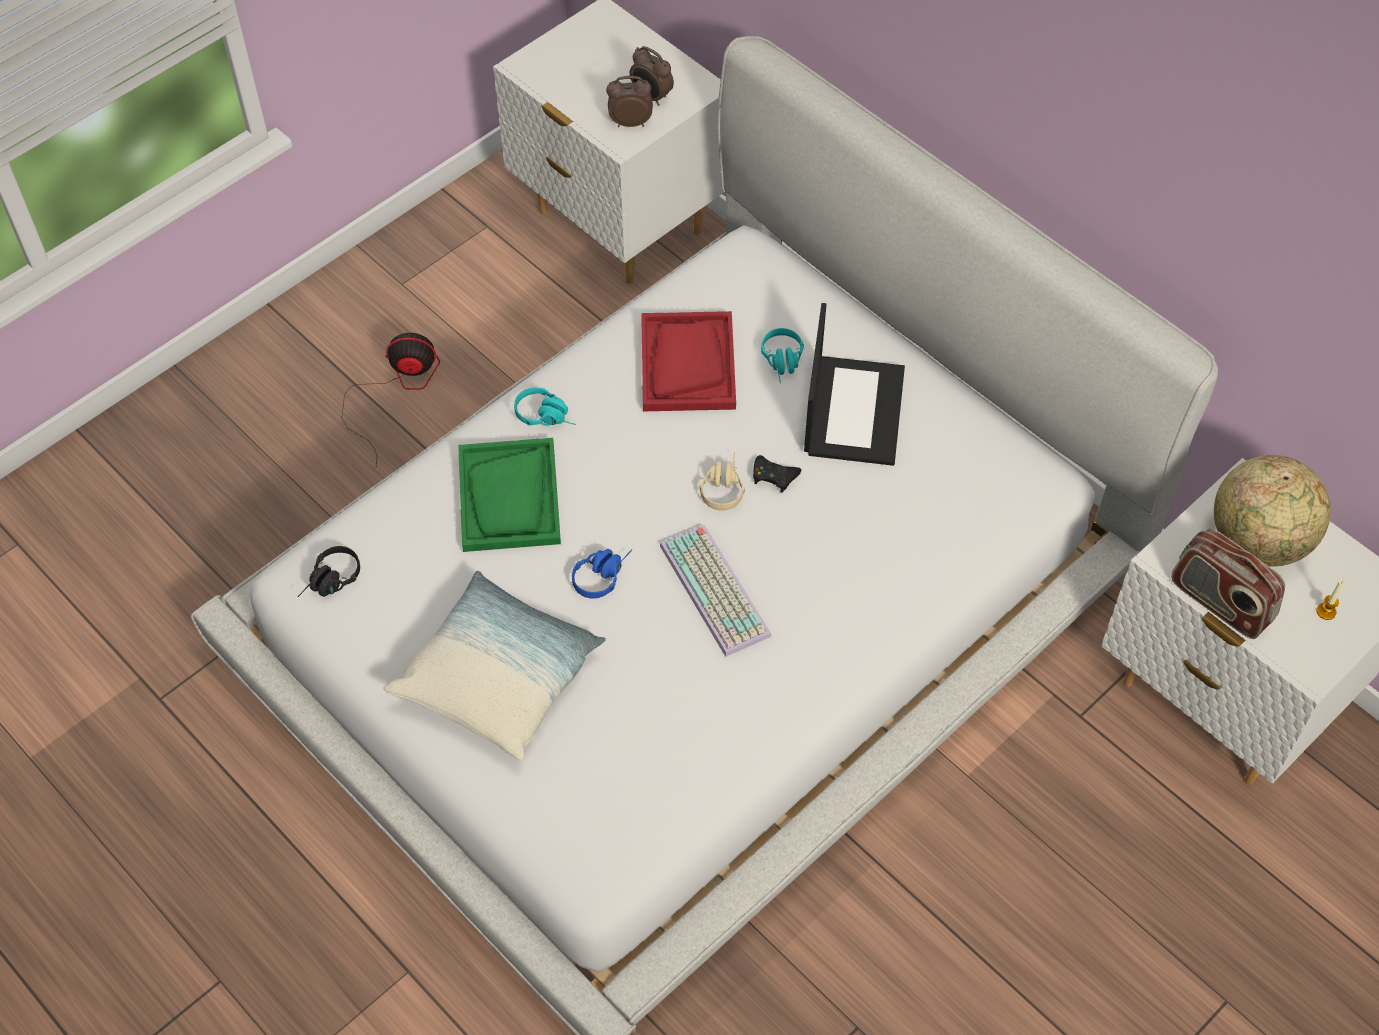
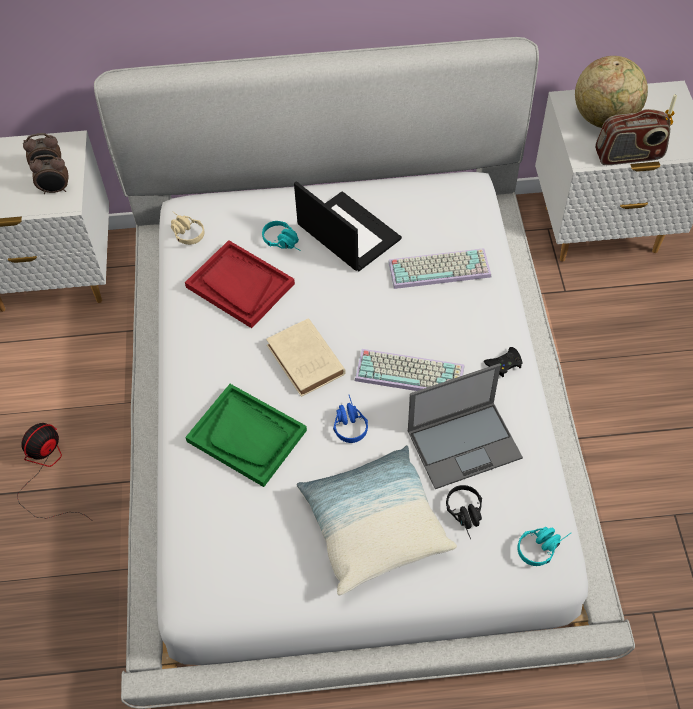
camera: 50 degrees left, 0 degrees up
black headphones [298,546,360,597] -> black headphones moved to [446,485,482,539]
turquoise headphones [514,388,576,426] -> turquoise headphones moved to [517,527,571,566]
alarm clock [606,76,653,127] -> alarm clock turned 135 degrees counterclockwise [29,155,68,194]
beige headphones [700,452,745,511] -> beige headphones moved to [171,212,204,245]
black game controller [753,455,802,493] -> black game controller moved to [484,347,523,377]
none -> beige book [266,319,346,397]
none -> keyboard [388,248,491,289]
none -> laptop [408,363,523,489]

